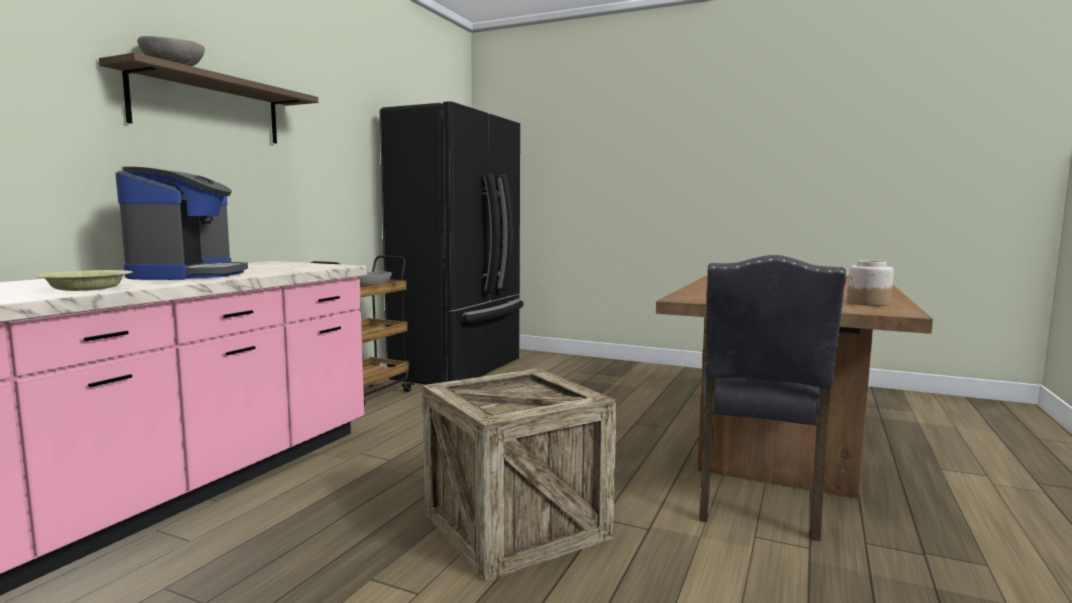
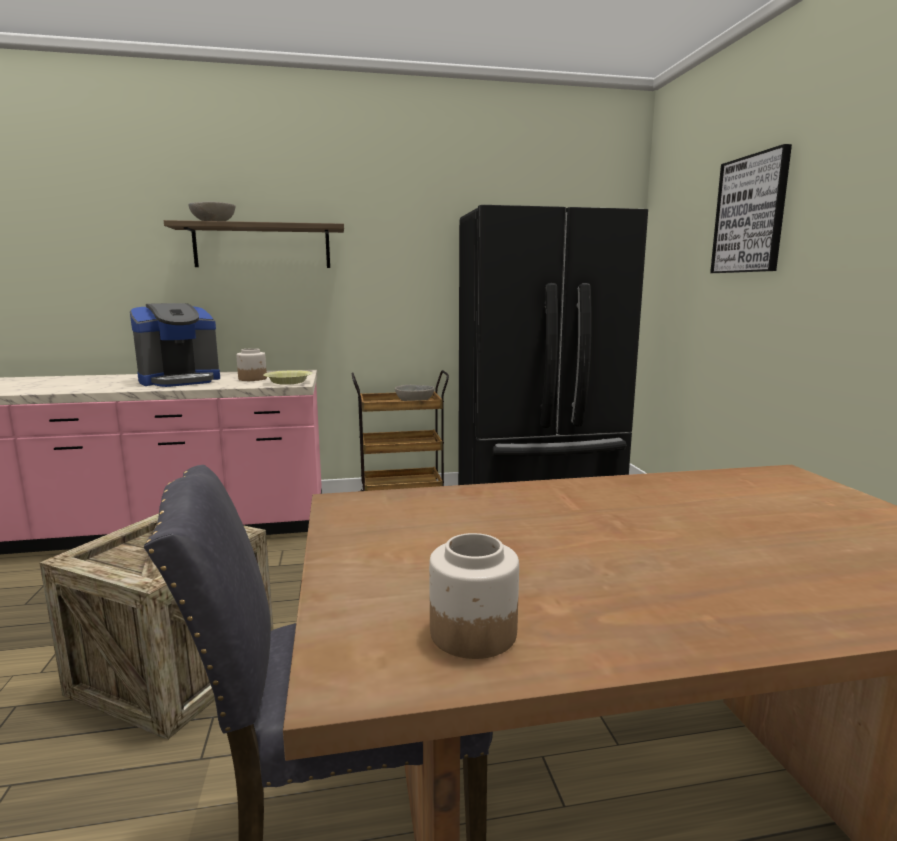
camera: 55 degrees right, 5 degrees up
yellow bowl [34,270,133,291] -> yellow bowl moved to [263,370,312,385]
none -> jar [236,348,267,381]
none -> picture [710,144,792,273]

